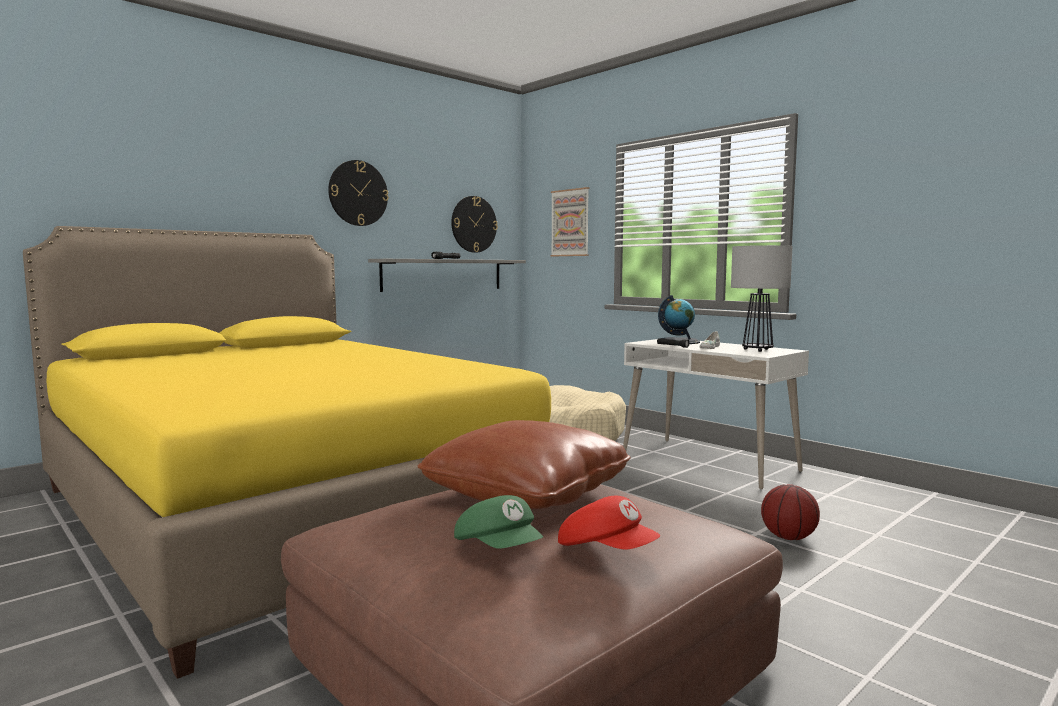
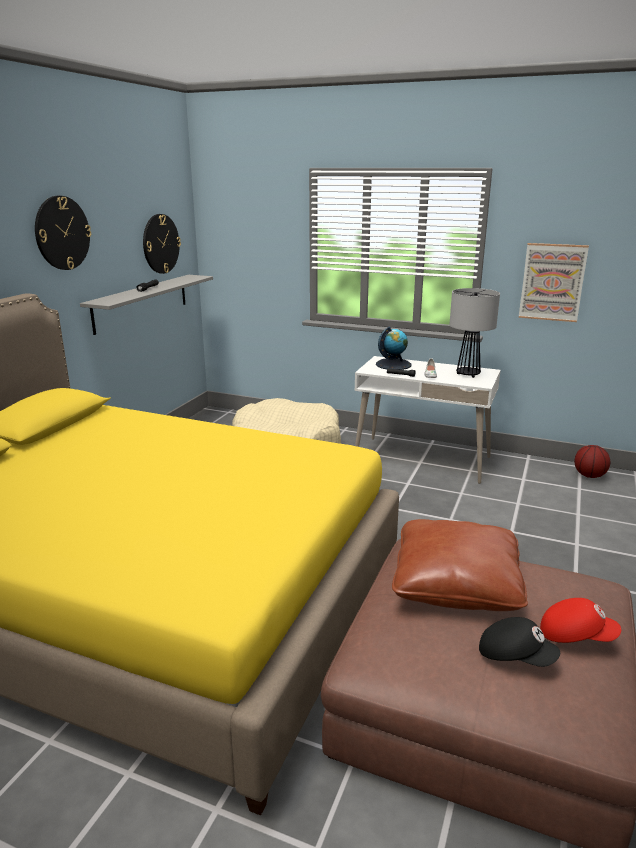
camera: 25 degrees left, 15 degrees up
green cap [454,495,543,549] -> black cap [479,617,560,667]
picture [551,187,589,256] -> picture moved to [519,243,589,322]
basketball [761,484,820,540] -> basketball moved to [575,445,610,478]

